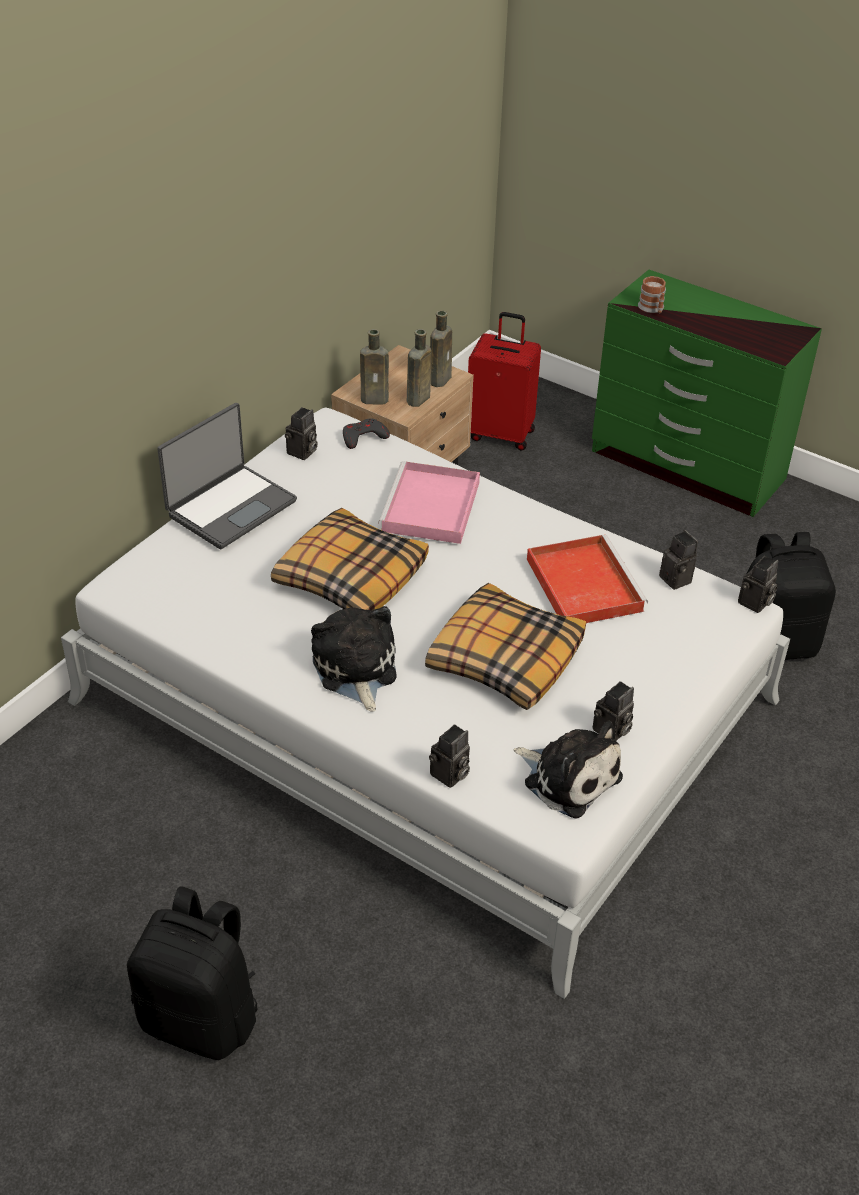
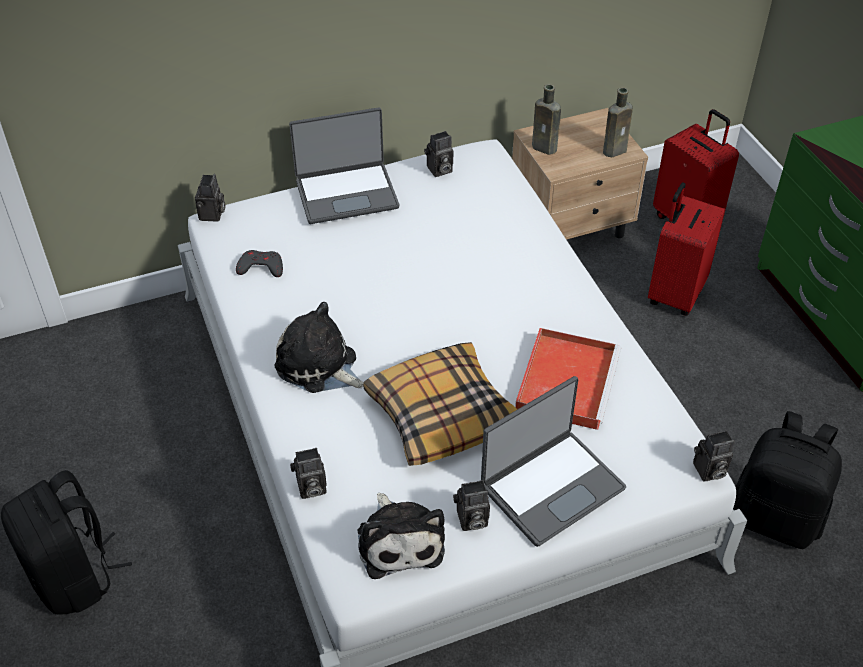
camera: 35 degrees right, 5 degrees up
pillow [271,508,429,610] -> none
plush toy [311,606,397,712] -> plush toy turned 75 degrees counterclockwise [274,302,364,393]
grey game controller [343,418,390,449] -> grey game controller moved to [236,250,283,277]
pink tray [378,461,480,544] -> none
brown bottle [407,329,432,407] -> none
mug [638,276,666,313] -> none
camera [659,530,698,590] -> camera moved to [195,174,225,222]
none -> laptop [481,376,626,547]
none -> red suitcase [648,182,725,316]

